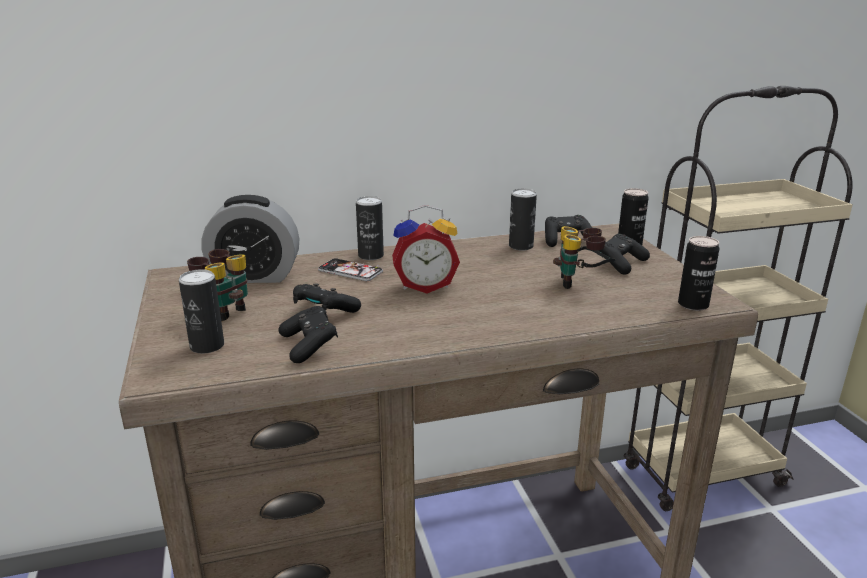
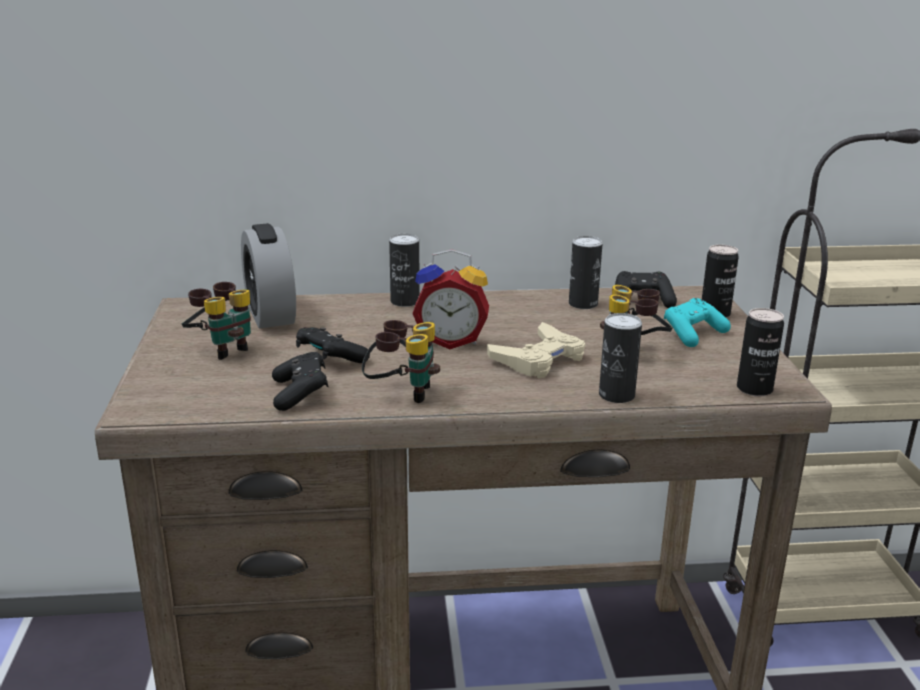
camera: 10 degrees right, 0 degrees up
can [179,269,224,353] -> can moved to [599,313,642,403]
alarm clock [202,195,299,283] -> alarm clock turned 60 degrees clockwise [241,223,296,328]
phone [318,257,383,281] -> none
black game controller [598,234,650,275] -> turquoise game controller [664,298,731,347]
none -> binoculars [362,320,440,403]
none -> beige game controller [487,322,585,378]

